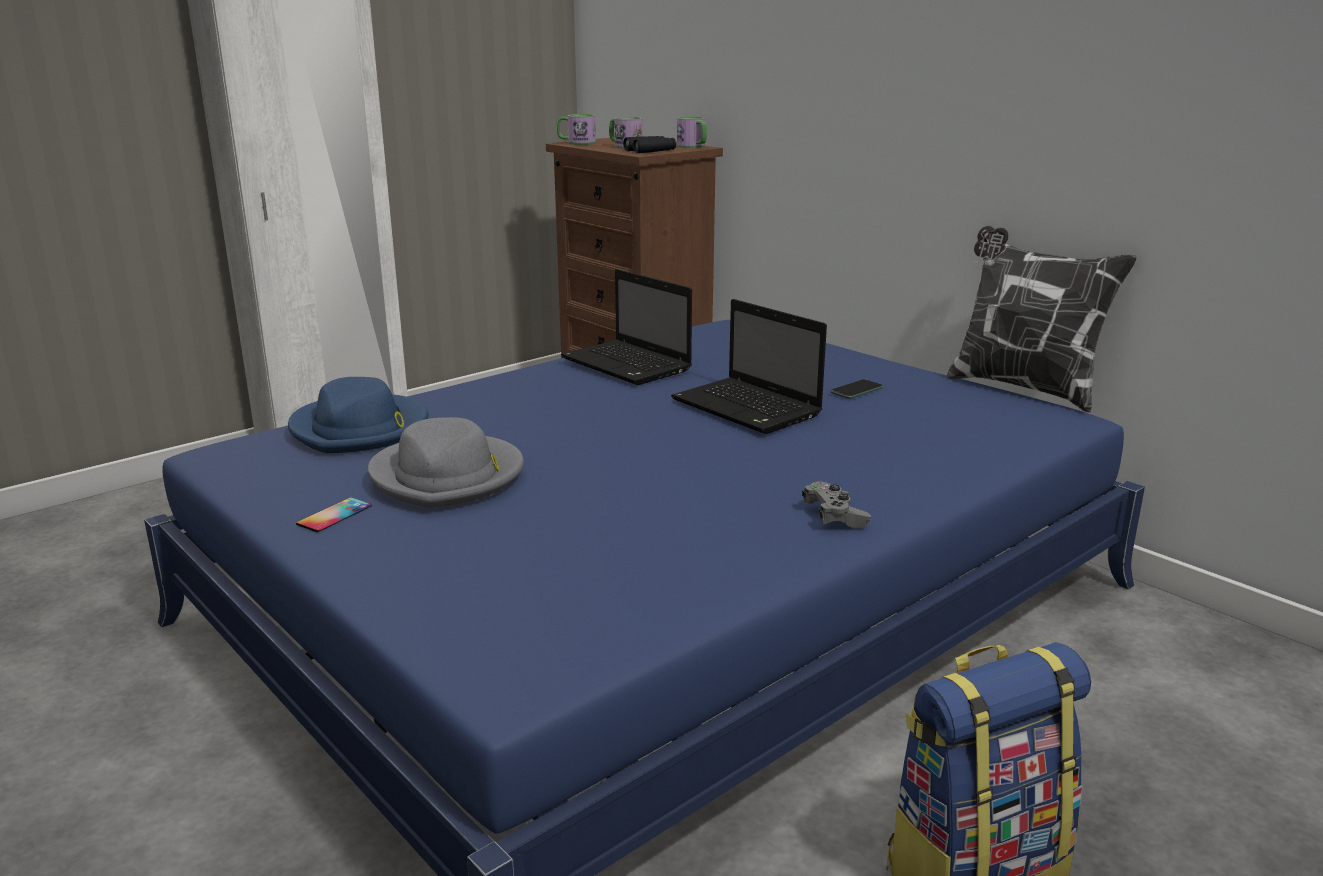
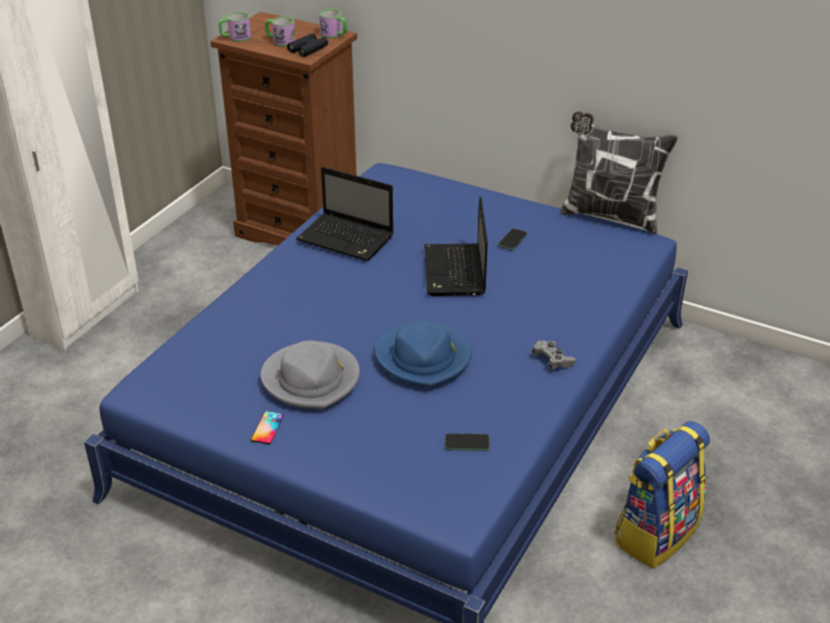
camera: 20 degrees left, 15 degrees up
blue hat [288,377,428,453] -> blue hat moved to [375,320,472,387]
laptop [671,299,827,434] -> laptop turned 60 degrees clockwise [424,196,488,296]
none -> phone [445,433,490,451]

